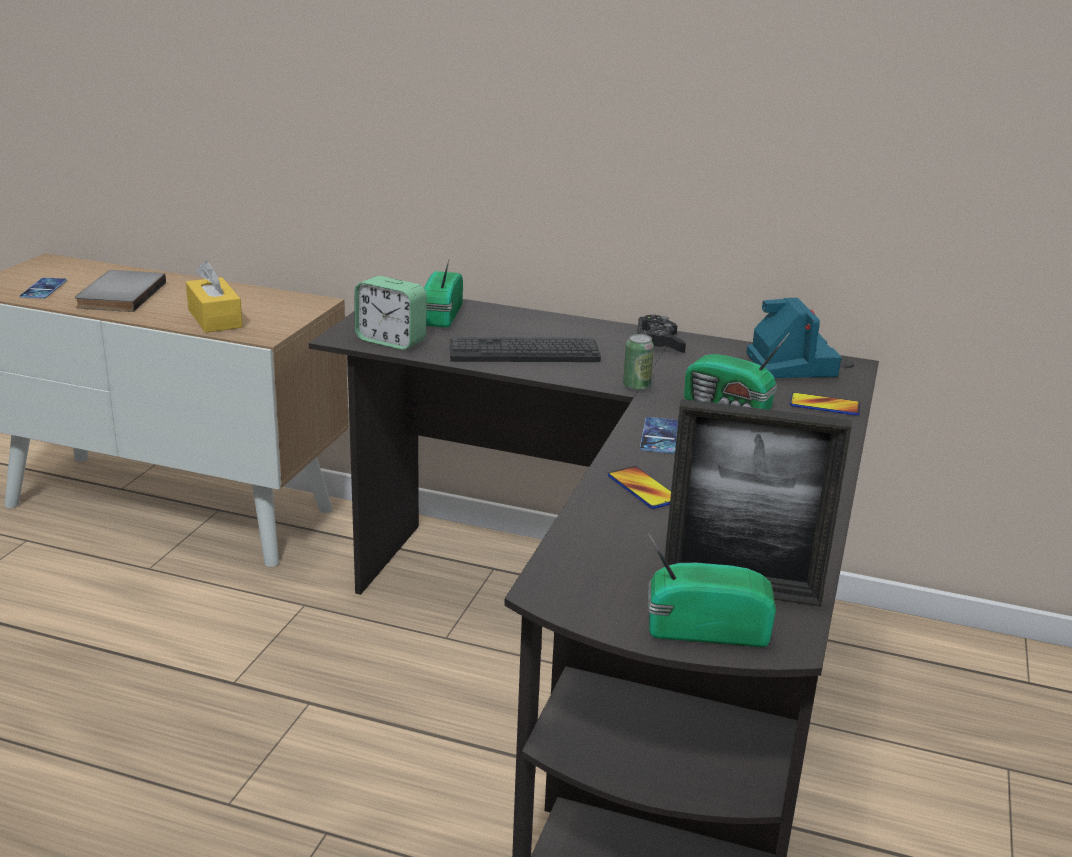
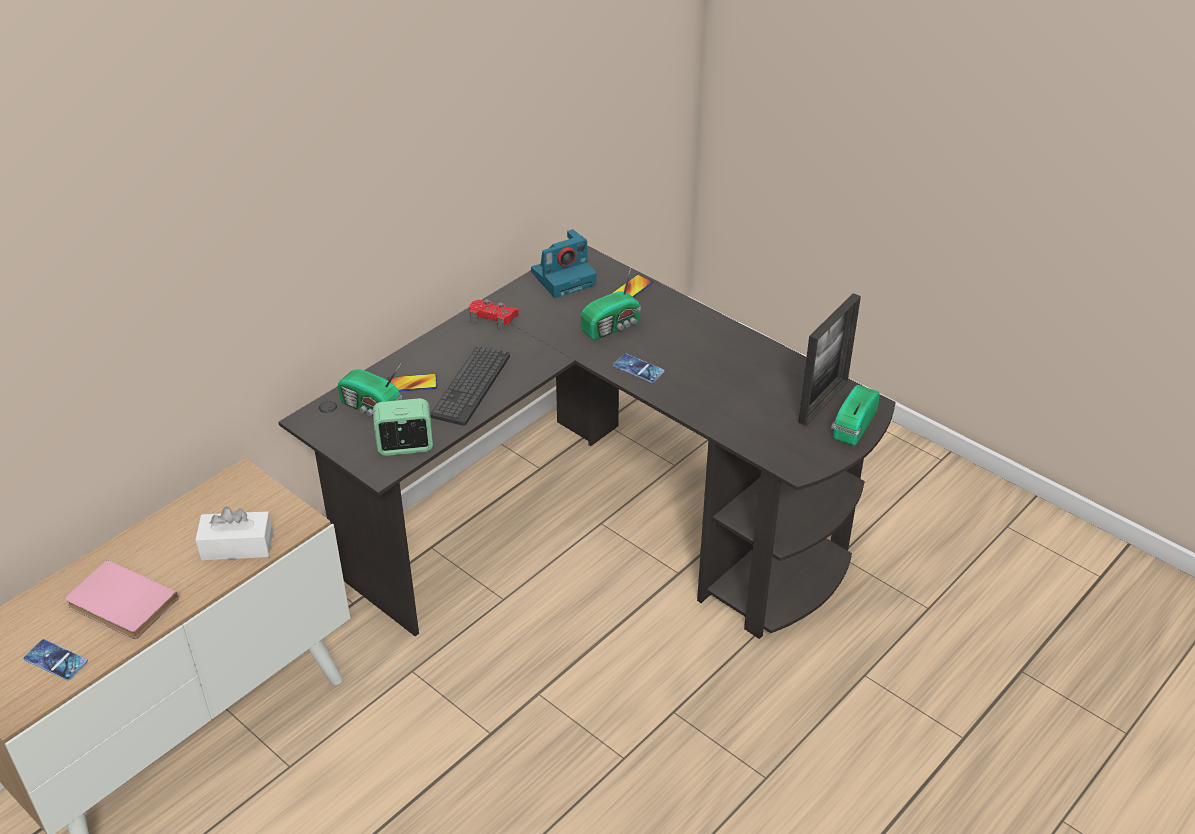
camera: 65 degrees left, 15 degrees up
grey book [75,270,166,312] -> pink book [65,560,179,639]
yellow tissue box [186,261,243,333] -> white tissue box [195,506,273,560]
alarm clock [354,276,427,350] -> alarm clock turned 150 degrees counterclockwise [373,398,433,456]
phone [608,466,671,509] -> phone moved to [387,374,437,391]
can [623,334,654,391] -> none
black game controller [637,315,686,353] -> red game controller [470,299,519,330]
camera [746,298,841,378] -> camera turned 135 degrees clockwise [531,229,596,298]

